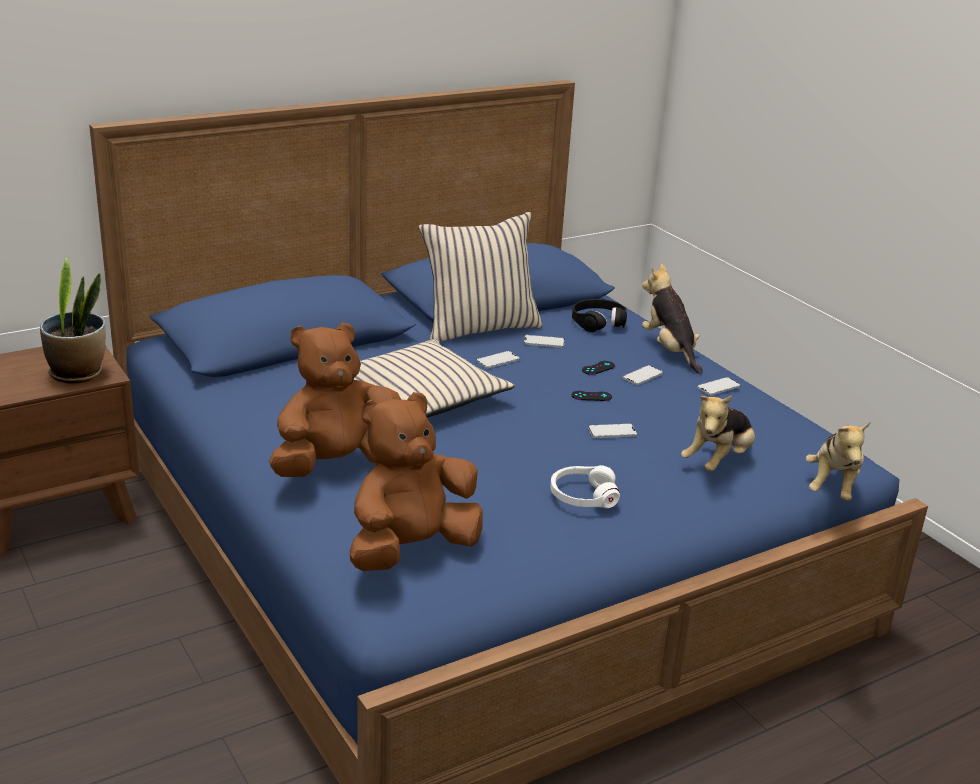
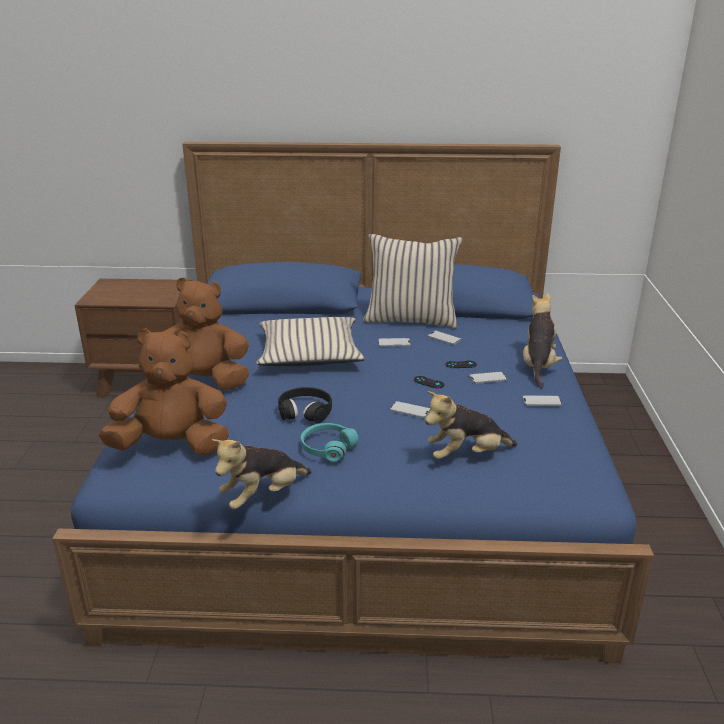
camera: 35 degrees right, 0 degrees up
potted plant [40,257,106,384] -> none
white headphones [550,465,620,508] -> turquoise headphones [301,423,359,462]
black headphones [572,299,627,332] -> black headphones moved to [278,387,332,423]
plush toy [806,421,871,501] -> plush toy moved to [212,439,312,509]

